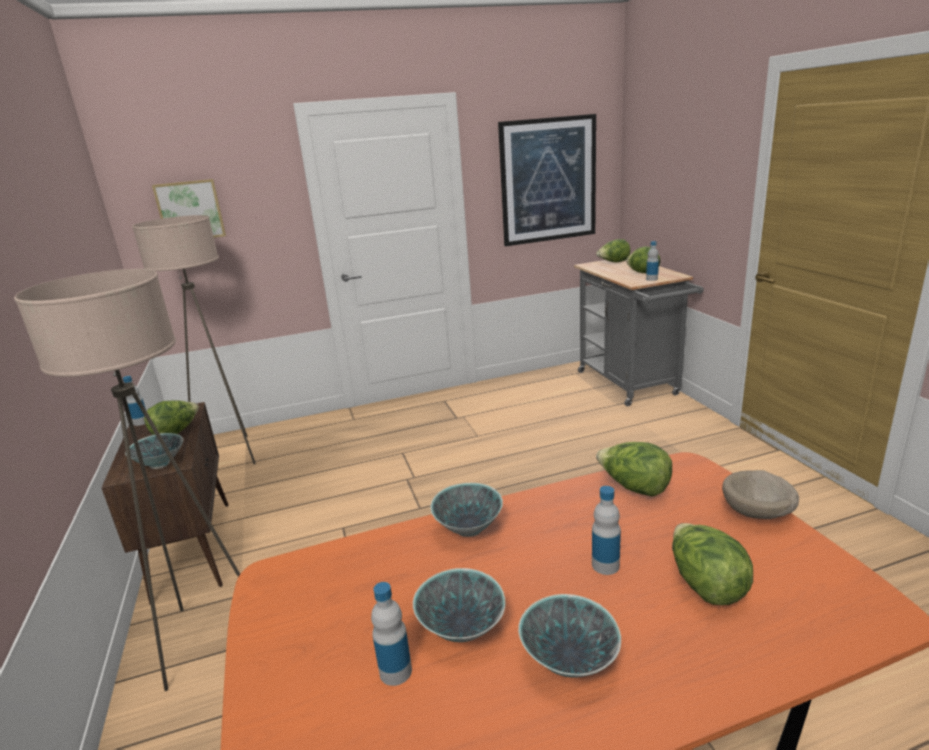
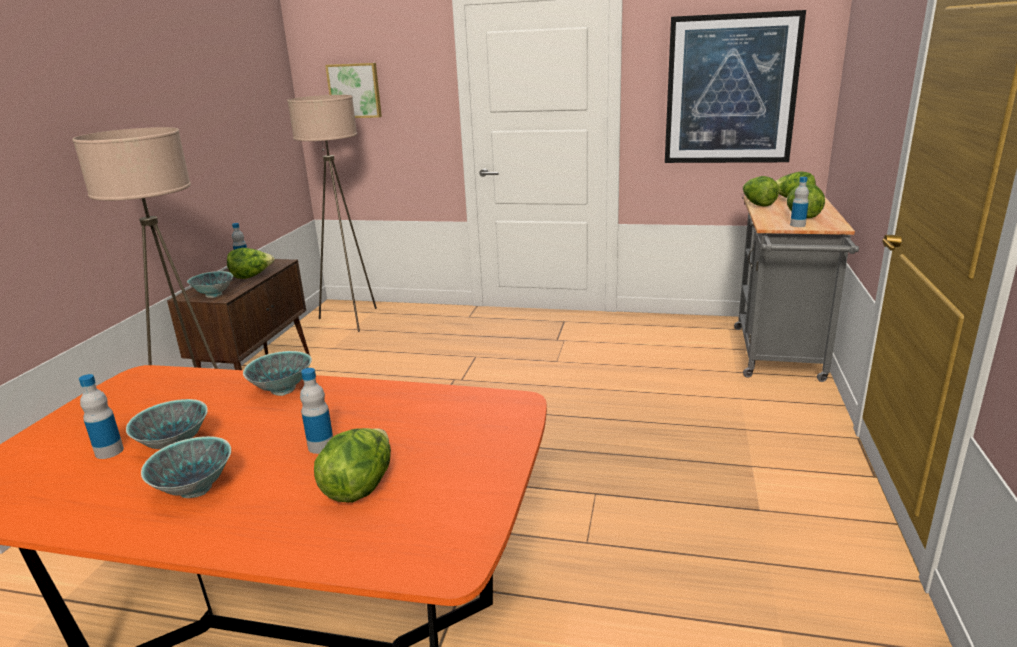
camera: 30 degrees right, 0 degrees up
lettuce [596,442,672,497] -> lettuce moved to [743,176,779,207]
beige bowl [722,470,799,519] -> none

